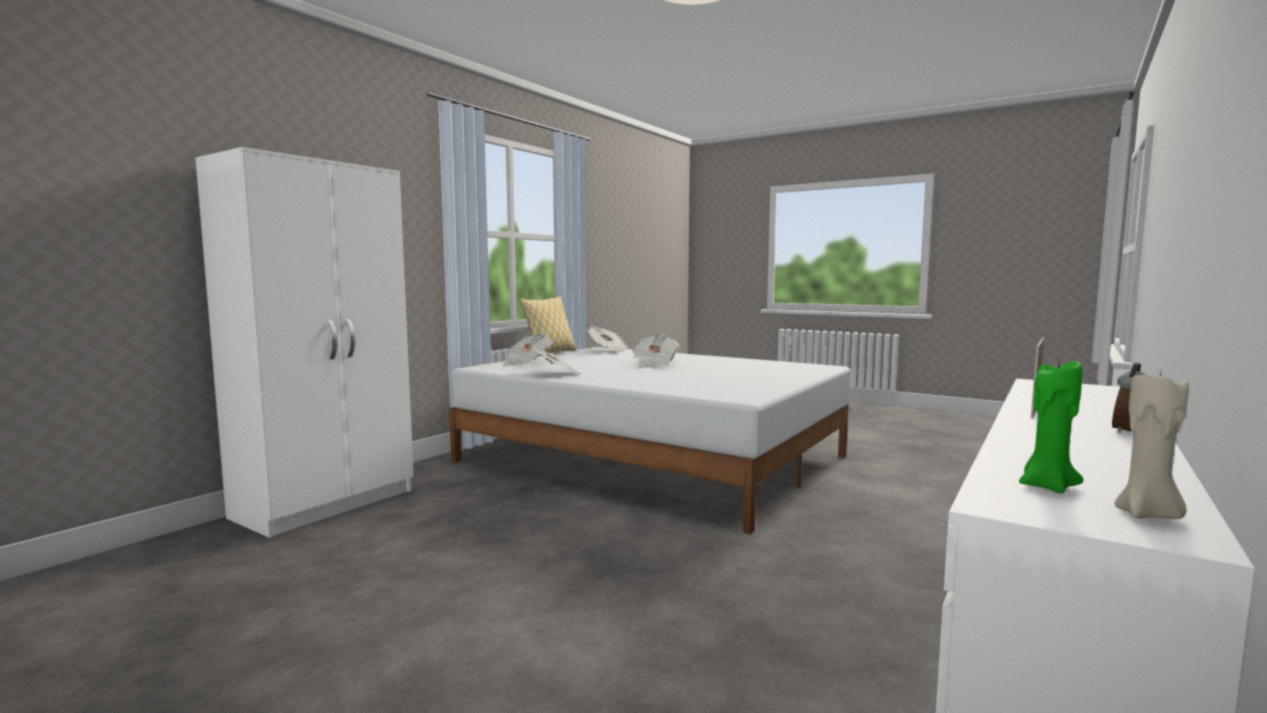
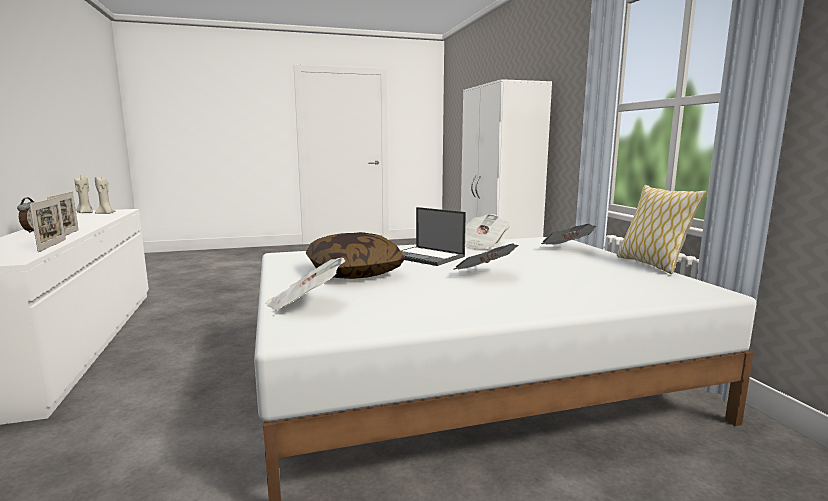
camera: 130 degrees right, 5 degrees up
newspaper [588,326,629,353] -> newspaper moved to [265,258,345,311]
green candle [1019,361,1083,493] -> beige candle [95,177,115,214]
none -> picture frame [30,197,66,252]
none -> pillow [306,232,405,279]
none -> laptop [401,207,466,266]

